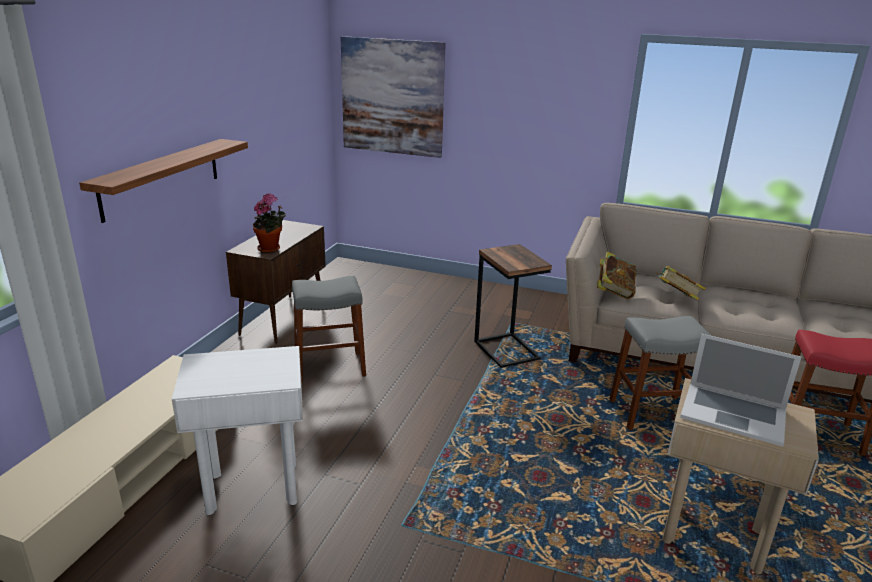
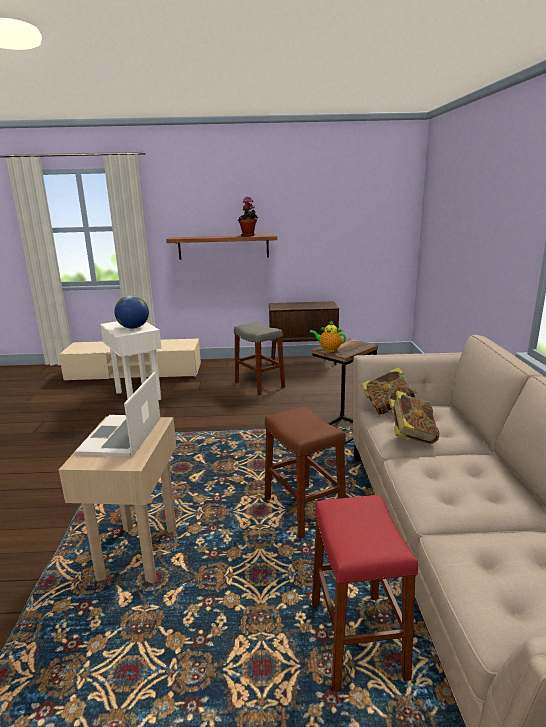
camera: 70 degrees right, 5 degrees down
potted plant [253,193,286,253] -> potted plant moved to [238,196,258,237]
picture [341,36,446,158] -> none
grey stool [609,316,712,430] -> brown stool [265,406,346,539]
none -> globe [114,295,149,329]
none -> teapot [309,321,346,352]

